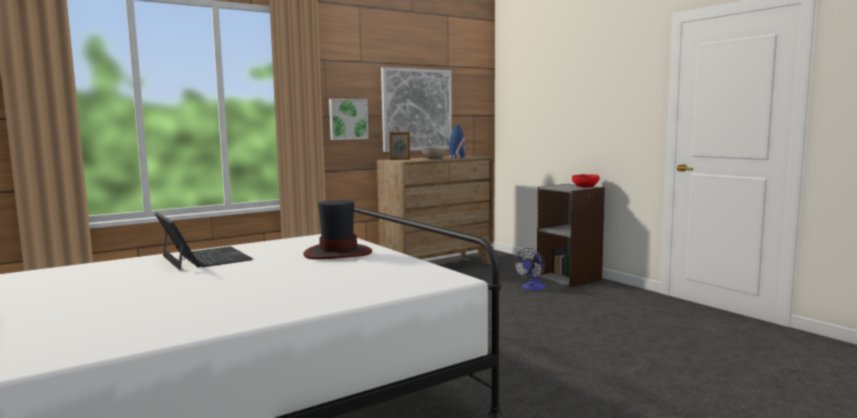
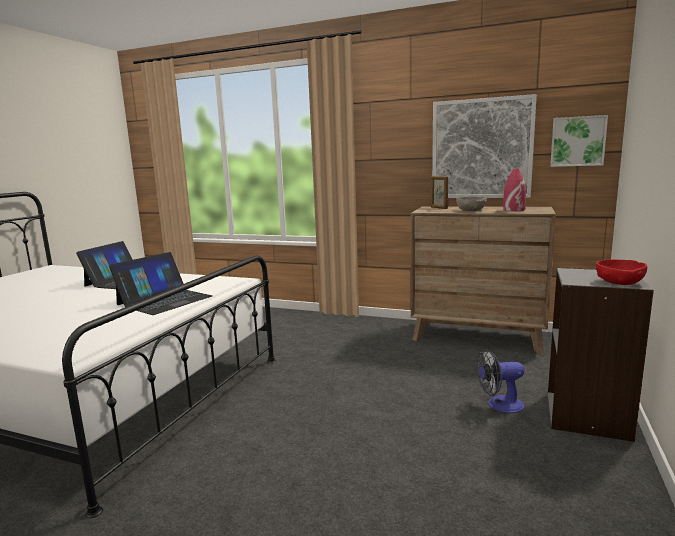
camera: 55 degrees right, 5 degrees up
hat [303,200,372,260] -> laptop [109,252,212,315]
picture [329,99,369,140] -> picture moved to [550,115,608,167]
blue vase [449,125,466,158] -> red vase [503,169,526,211]

